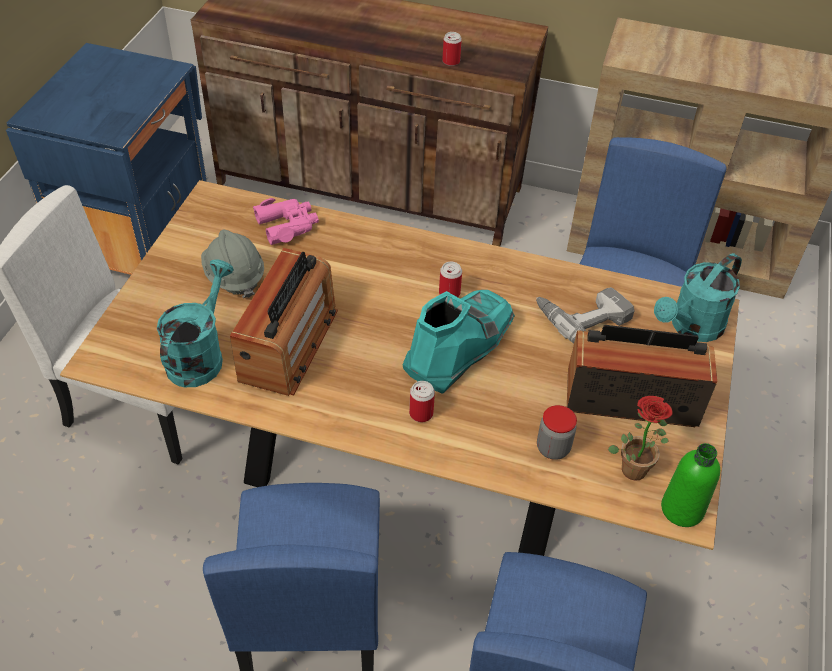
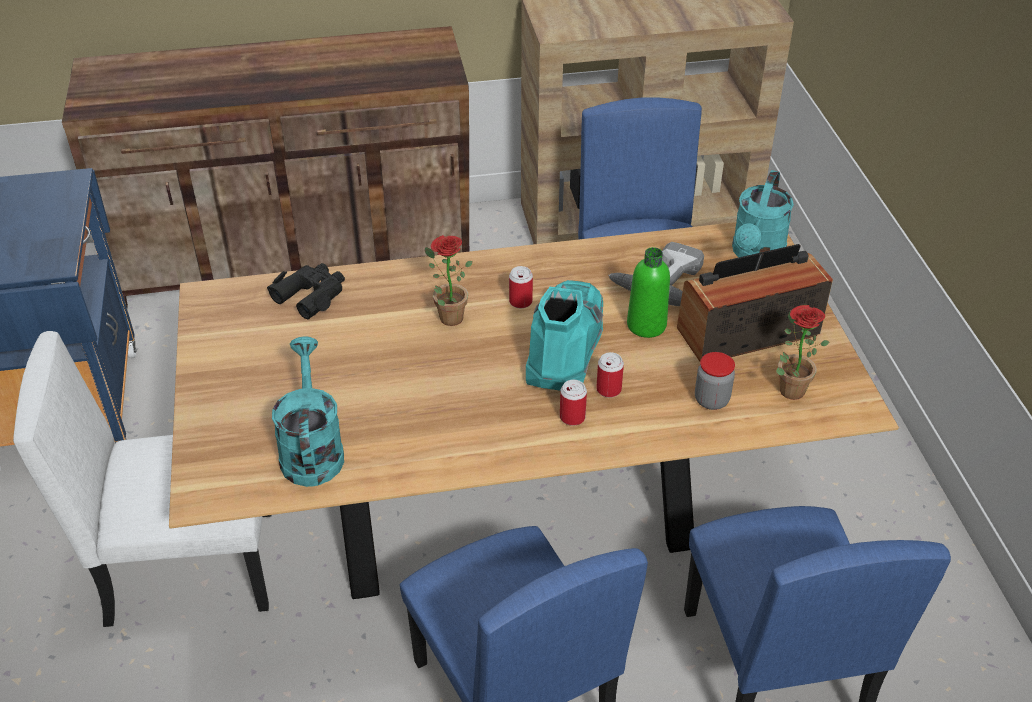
camera: 25 degrees left, 5 degrees down
grey hard hat [201,230,264,298] -> none
radio [230,248,338,396] -> none
pink binoculars [253,198,319,245] -> black binoculars [267,263,345,319]
can [442,32,462,66] -> can moved to [596,352,624,398]
green bottle [661,443,720,527] -> green bottle moved to [627,247,670,338]
none -> potted plant [425,235,473,326]

